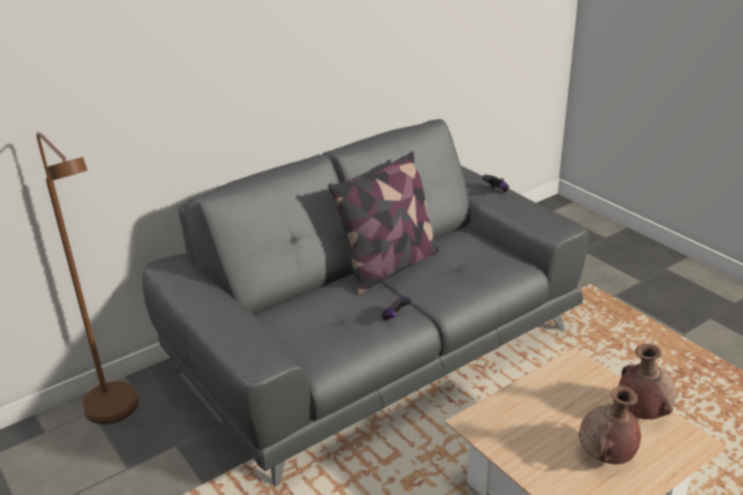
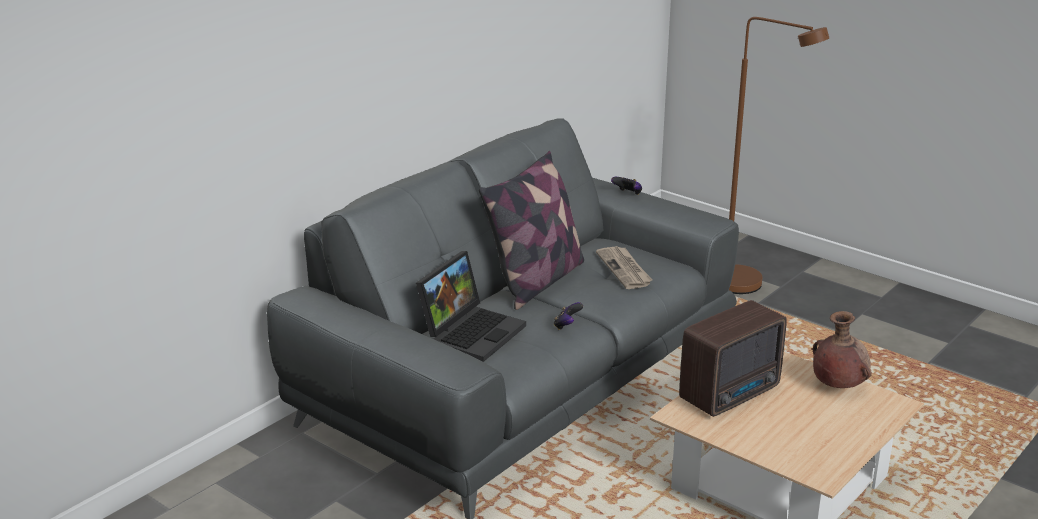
camera: 15 degrees left, 5 degrees down
brown floor lamp [36,132,138,424] -> brown floor lamp moved to [729,17,829,294]
brown vase [579,385,641,464] -> none
none -> laptop [416,251,526,362]
none -> newspaper [596,246,653,289]
none -> radio [679,300,787,417]

